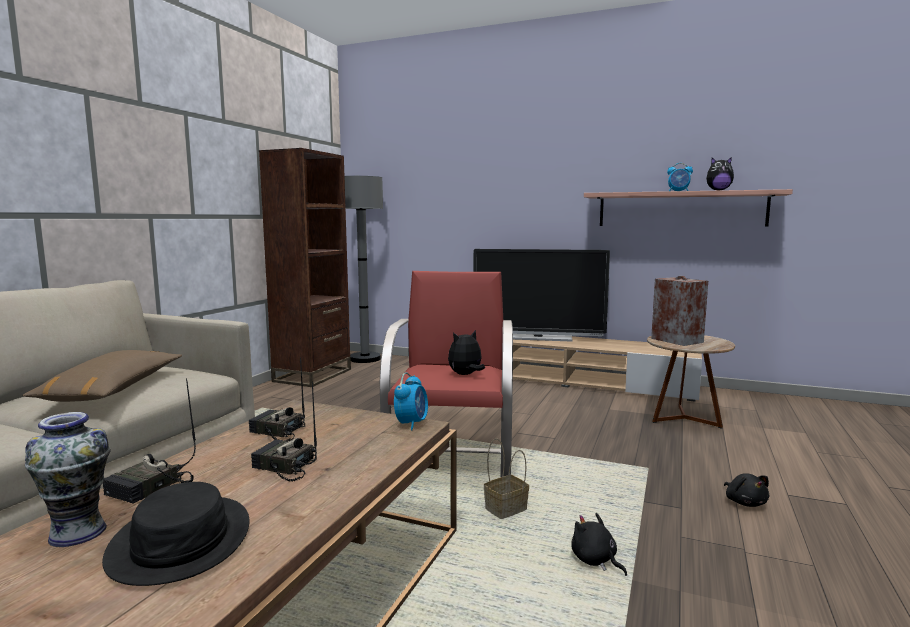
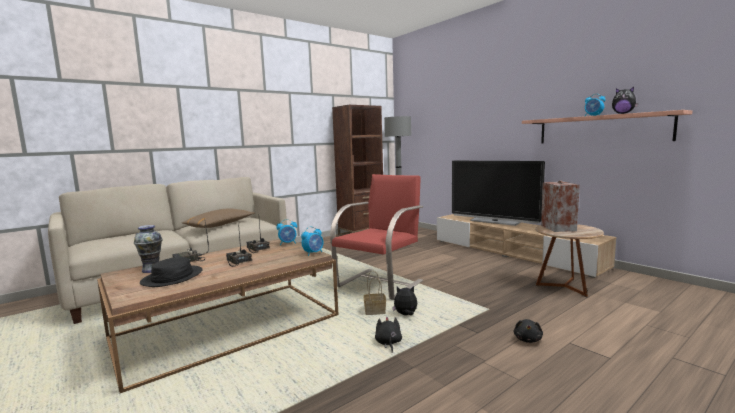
camera: 30 degrees right, 0 degrees up
plush toy [448,330,485,375] -> plush toy moved to [392,286,417,315]
none -> alarm clock [276,219,297,245]

